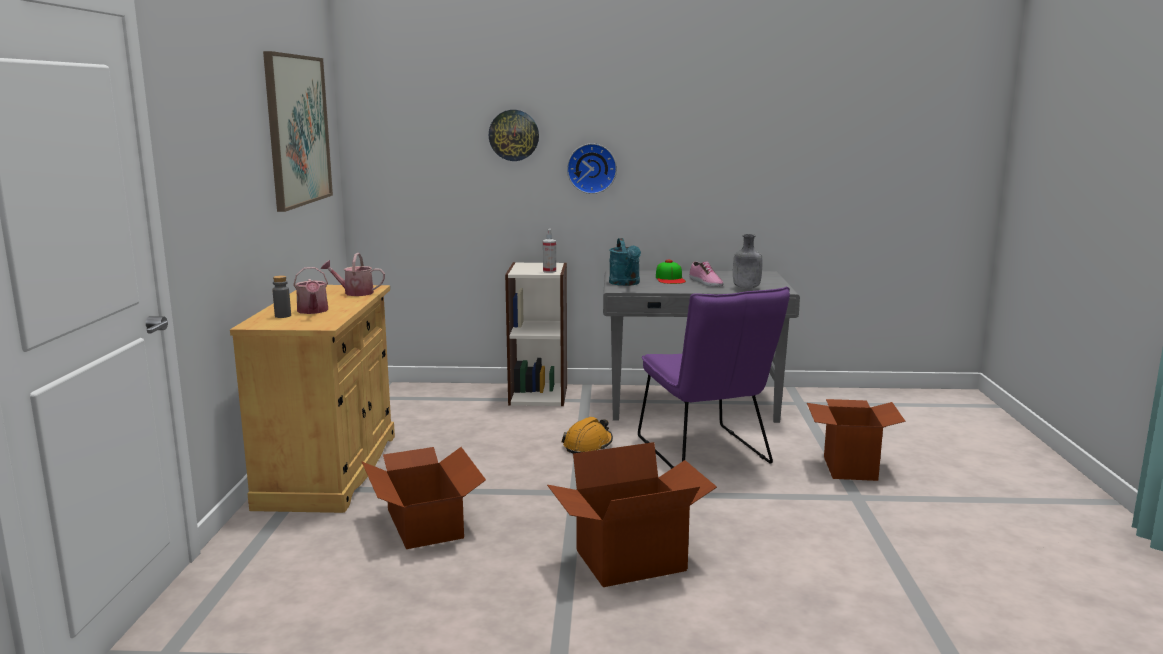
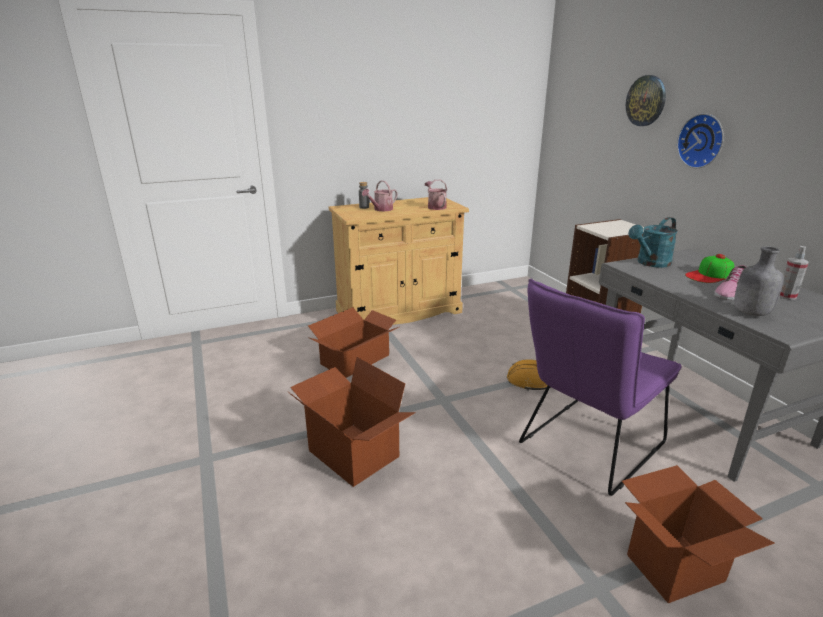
camera: 65 degrees right, 10 degrees up
picture [263,51,333,212] -> none
spray bottle [543,229,556,273] -> spray bottle moved to [779,246,809,300]

